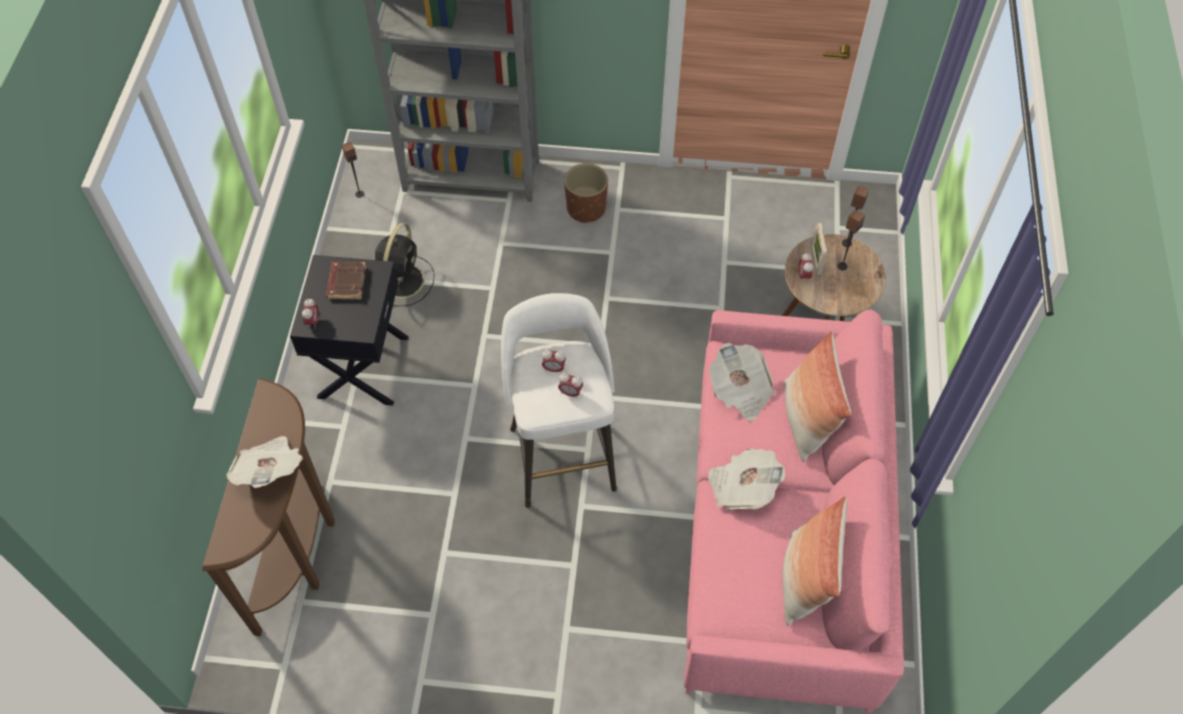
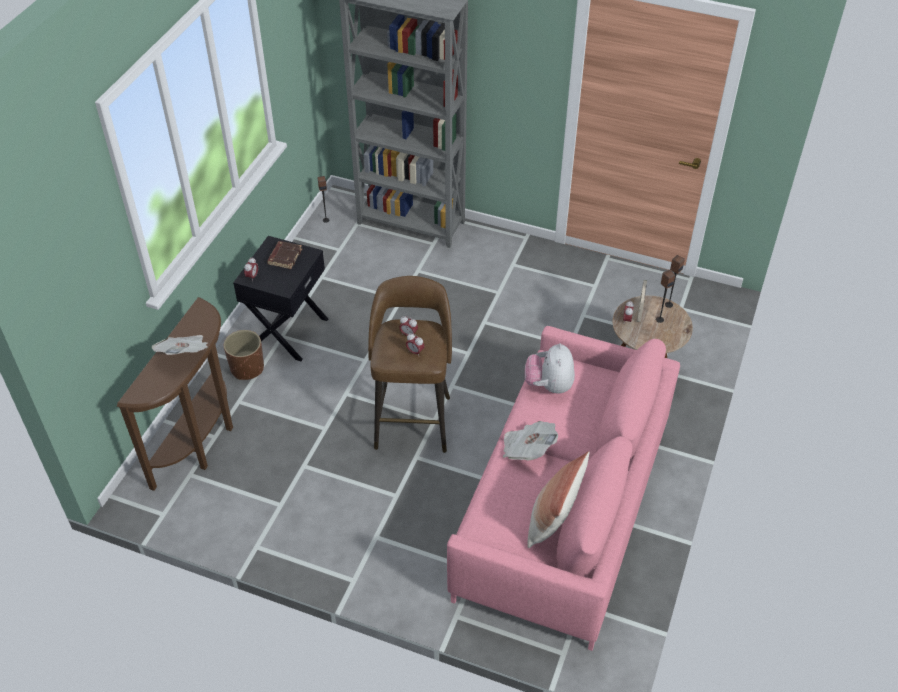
camera: 15 degrees right, 10 degrees down
black fan [375,223,435,306] -> none
white stool [501,293,617,508] -> brown stool [368,276,452,453]
brown planter [564,163,608,223] -> brown planter moved to [224,330,264,380]
newspaper [709,343,775,421] -> plush toy [525,343,575,393]
pillow [784,331,851,462] -> none

